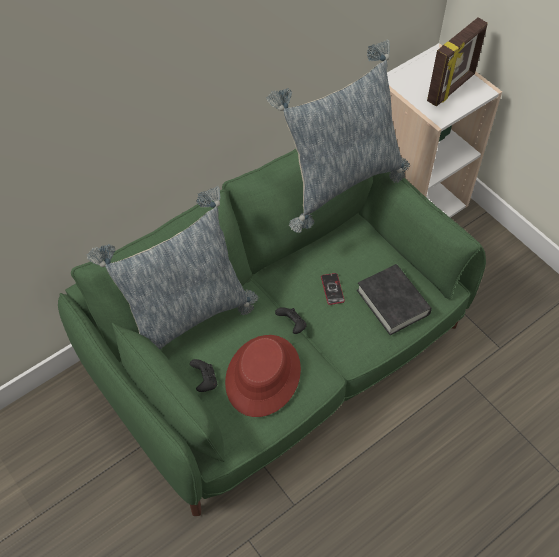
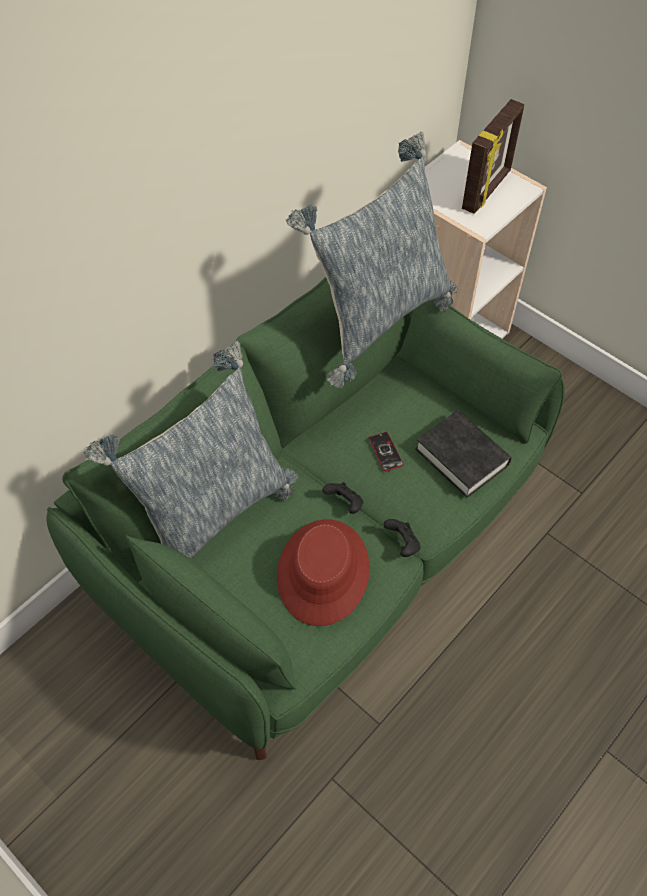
camera: 10 degrees left, 0 degrees up
black game controller [190,359,217,392] -> black game controller moved to [383,519,421,557]

